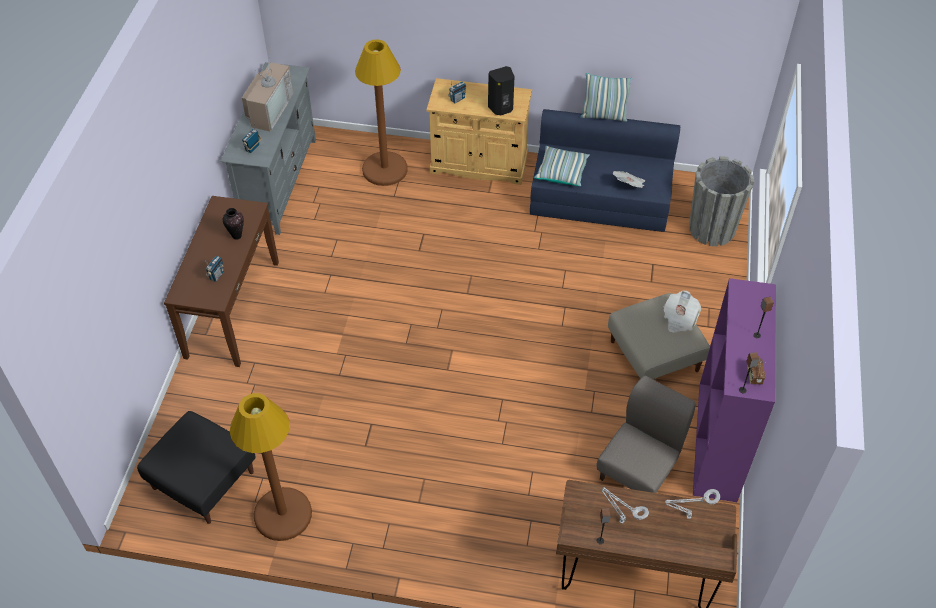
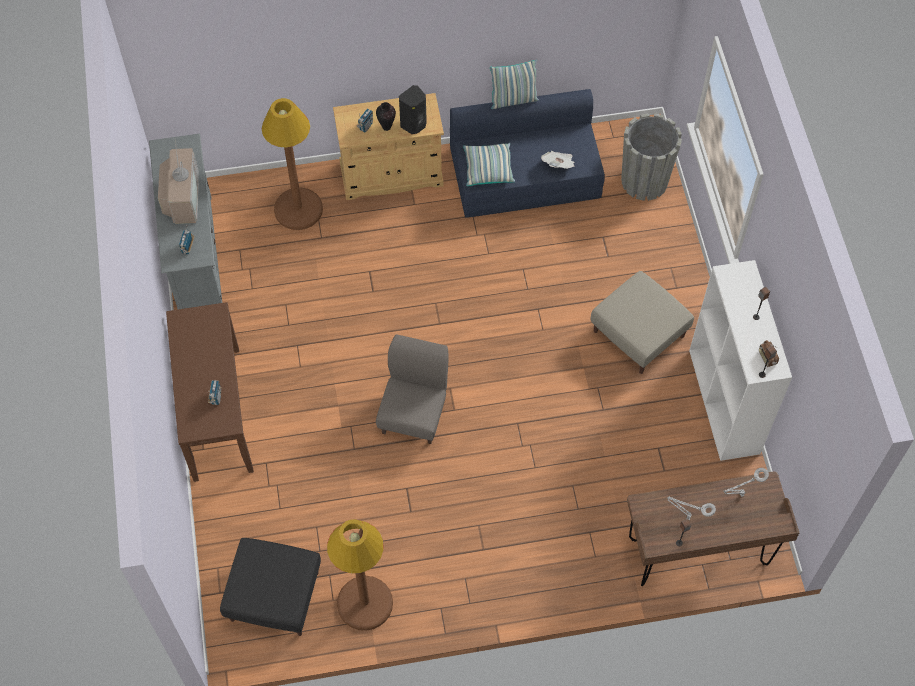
camera: 20 degrees left, 10 degrees up
vase [223,208,244,240] -> vase moved to [376,102,396,131]
grey chair [597,375,696,493] -> grey chair moved to [376,334,449,444]
newspaper [663,291,701,332] -> none
purple bookcase [693,278,776,502] -> white bookcase [689,260,792,461]

